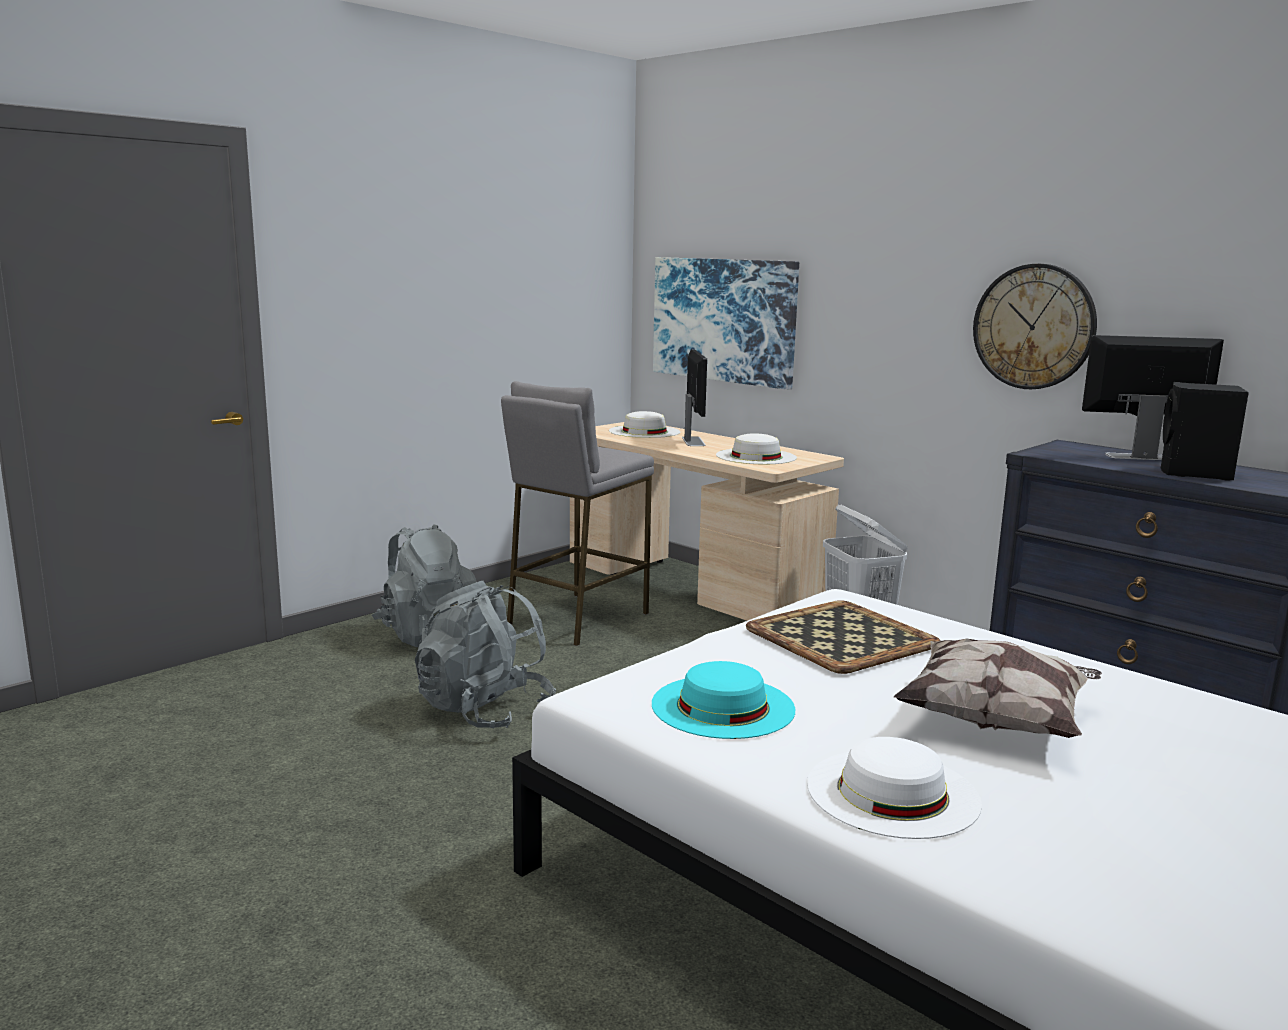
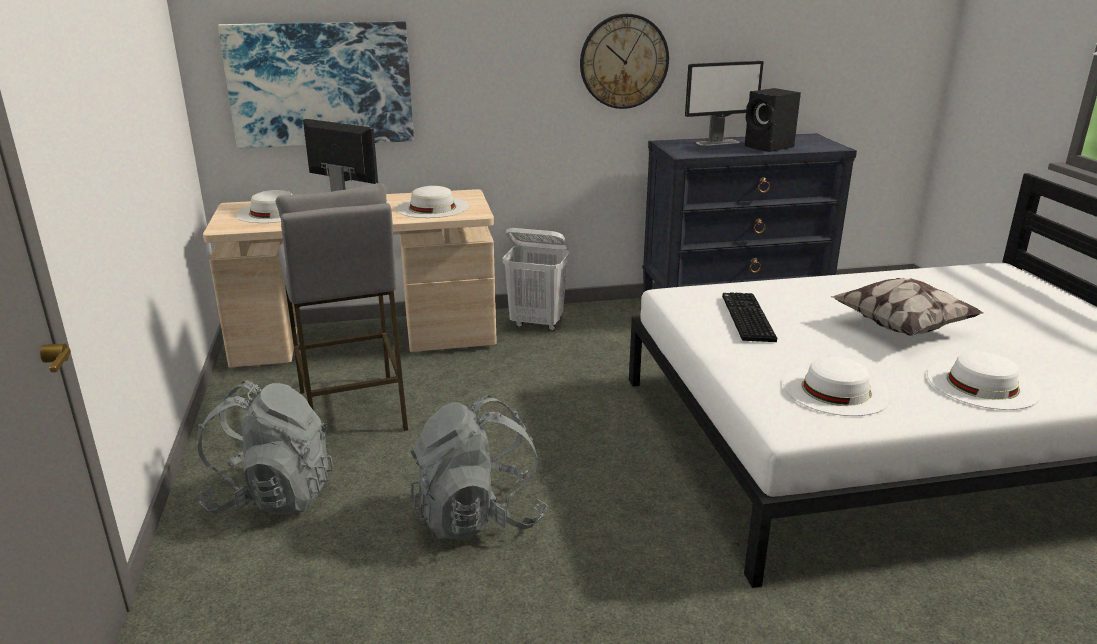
camera: 55 degrees left, 10 degrees up
turquoise hat [652,661,795,739] -> white hat [783,356,892,416]
tray [746,600,940,674] -> keyboard [722,292,777,342]
monitor [1082,335,1224,460] -> monitor turned 150 degrees counterclockwise [685,61,764,146]

